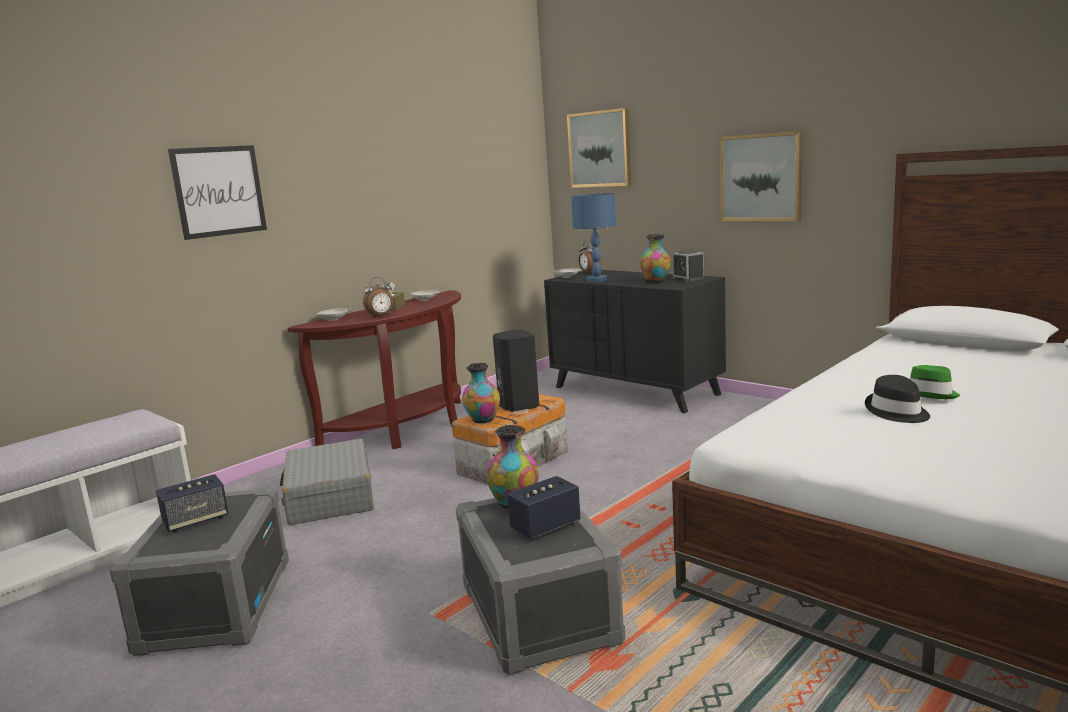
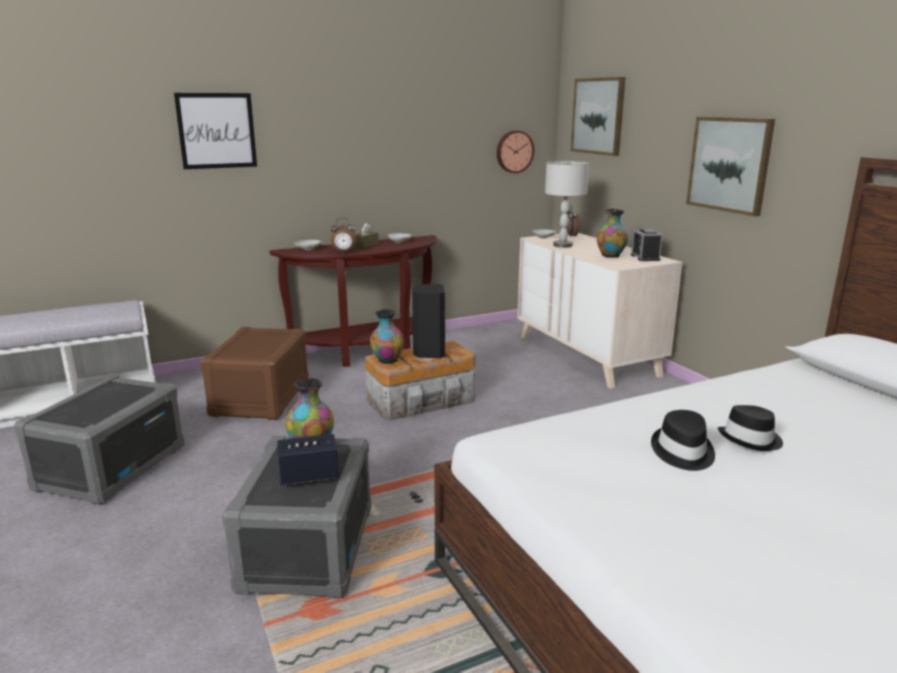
camera: 20 degrees right, 5 degrees up
speaker [156,474,229,532] -> none
grey suitcase [280,439,374,525] -> brown storage box [200,327,309,420]
black dresser [544,270,726,413] -> beige dresser [517,233,683,389]
blue table lamp [571,193,616,282] -> grey table lamp [545,161,589,248]
green hat [910,365,960,399] -> black hat [718,405,783,451]
none -> wall clock [497,130,534,173]

